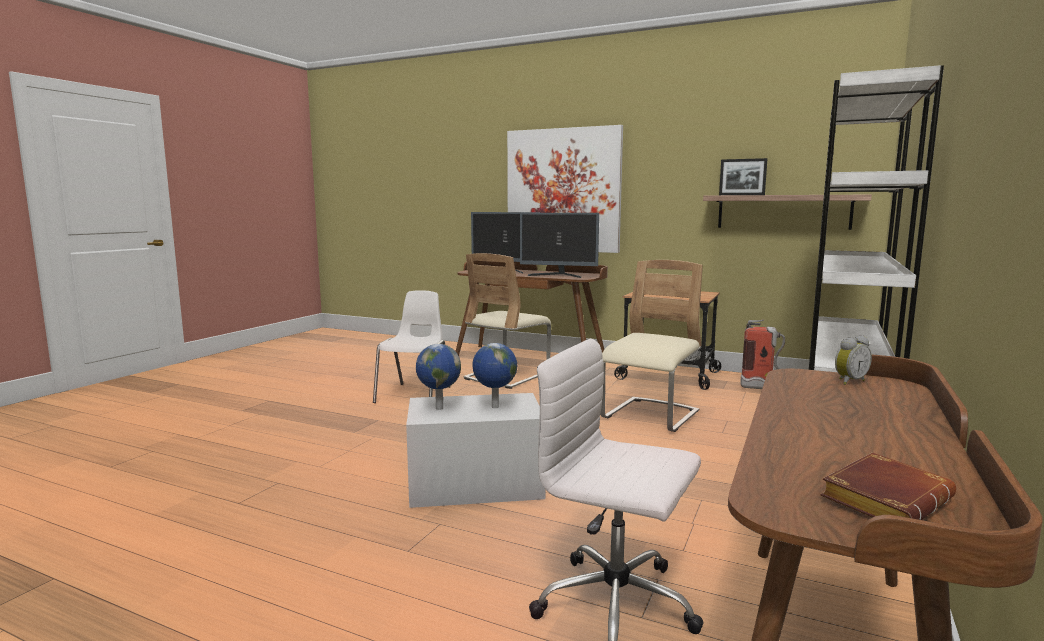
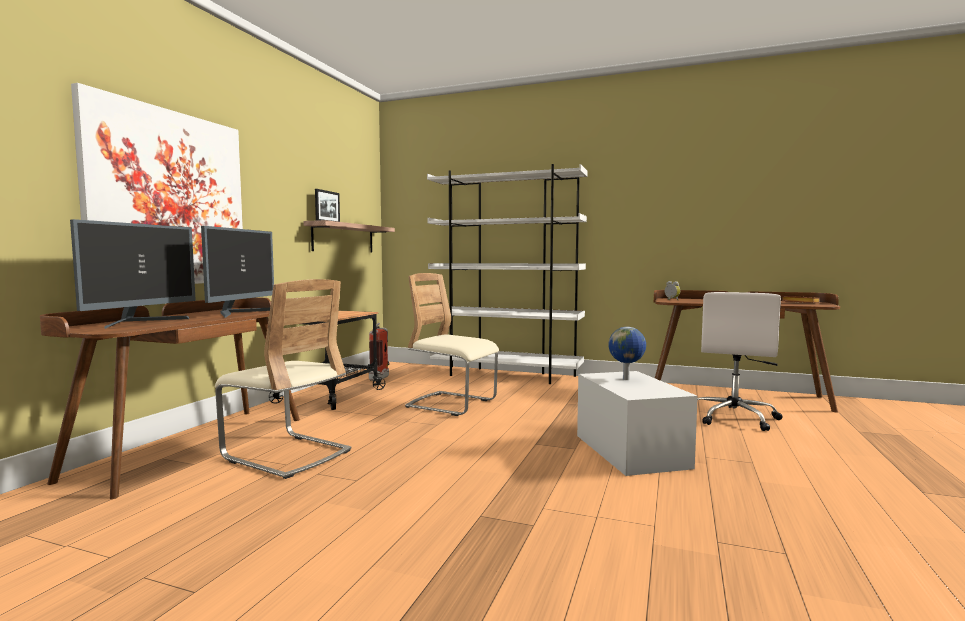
camera: 95 degrees left, 5 degrees down
white chair [373,290,451,403] -> none
globe [416,344,461,410] -> none

